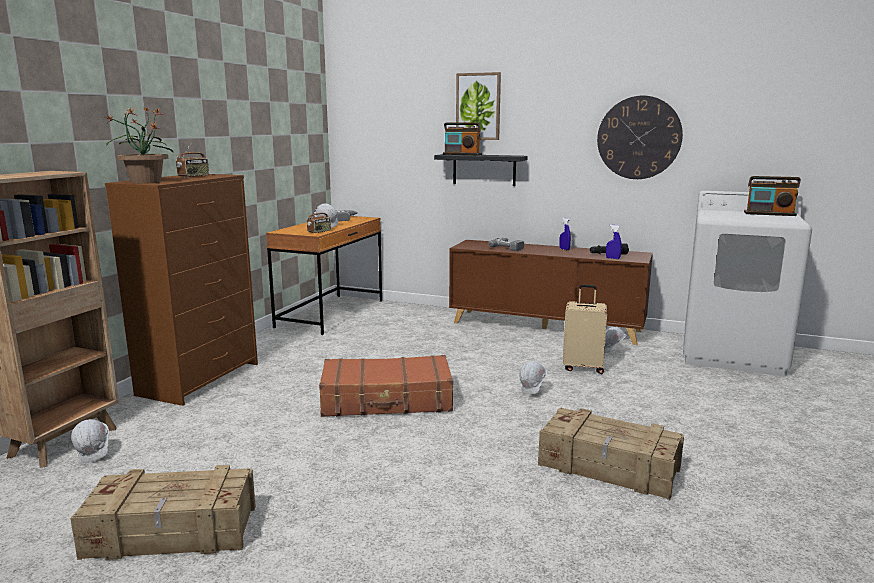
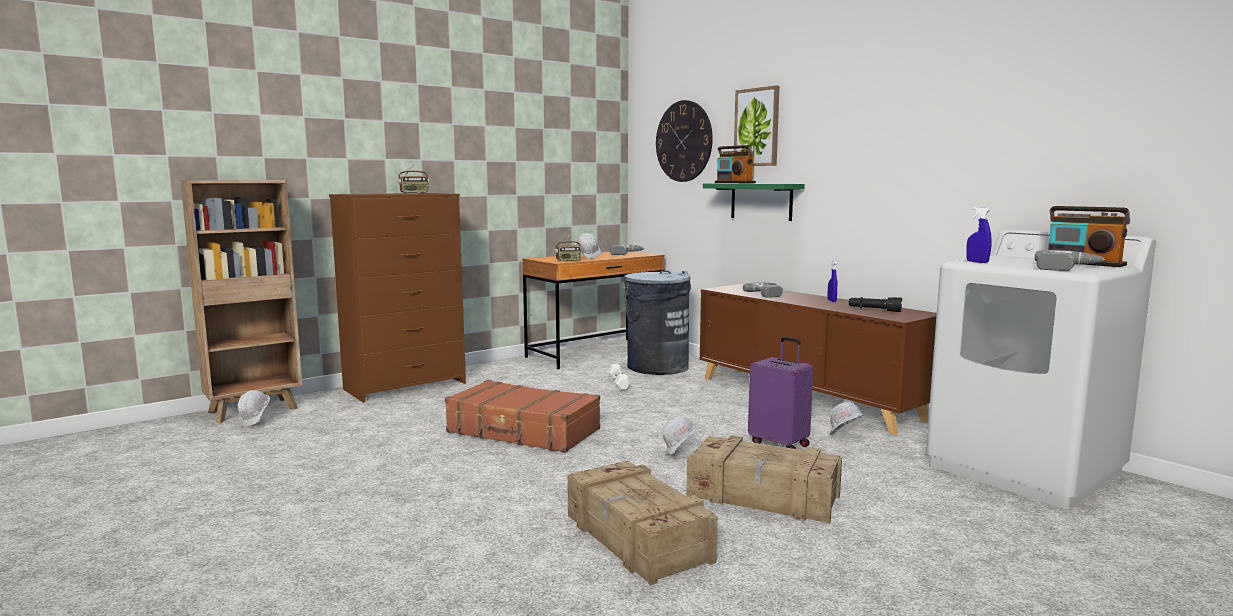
camera: 30 degrees right, 5 degrees down
crate [70,465,256,560] -> crate moved to [686,435,842,524]
potted plant [106,107,173,183] -> none
black shelf [434,154,527,186] -> green shelf [703,183,805,221]
beige suitcase [563,285,607,374] -> purple suitcase [748,337,813,449]
wall clock [597,96,683,179] -> wall clock moved to [656,100,713,182]
blue spray bottle [606,225,622,259] -> blue spray bottle moved to [966,207,992,263]
none -> white dumbbell [608,364,631,391]
none -> grey trash can [624,270,691,375]
none -> power drill [1035,250,1105,271]

